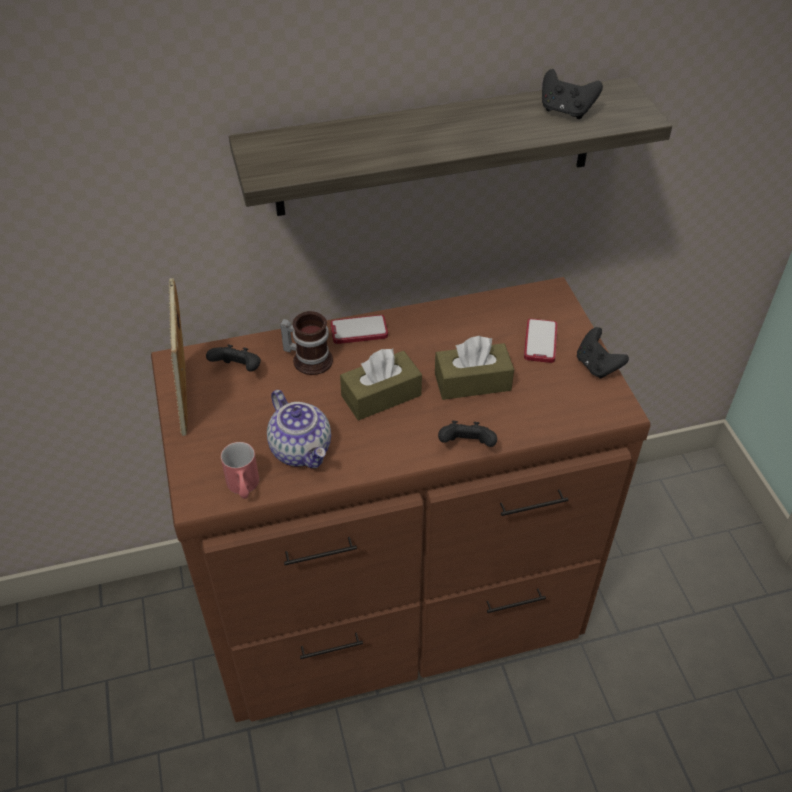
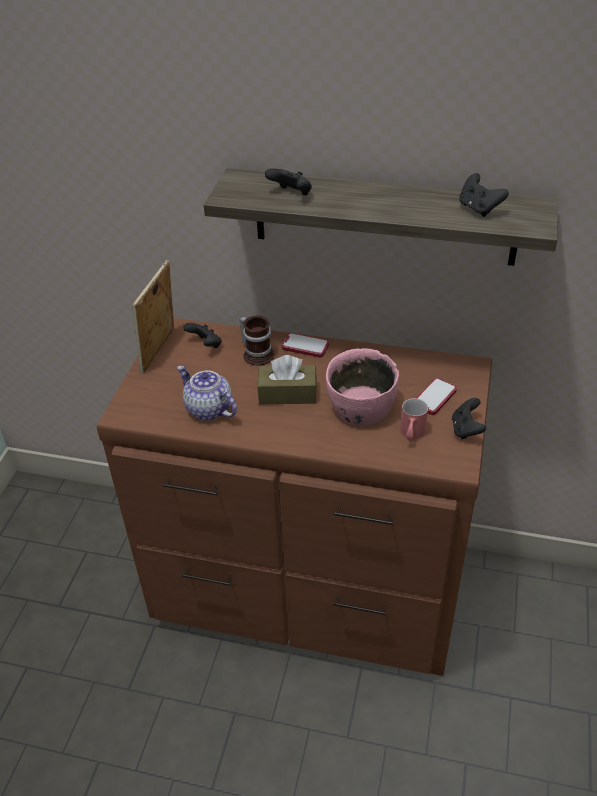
camera: 30 degrees right, 5 degrees down
red mug [221,442,259,499] -> red mug moved to [400,398,428,441]
teapot [267,390,331,469] -> teapot turned 135 degrees clockwise [177,366,237,421]
brown tissue box [435,336,514,400] -> pink bowl [326,348,399,426]
black game controller [438,421,497,447] -> black game controller moved to [265,168,312,195]

